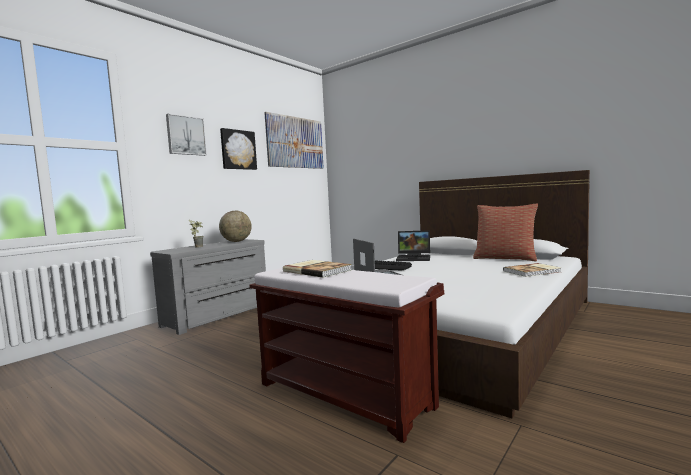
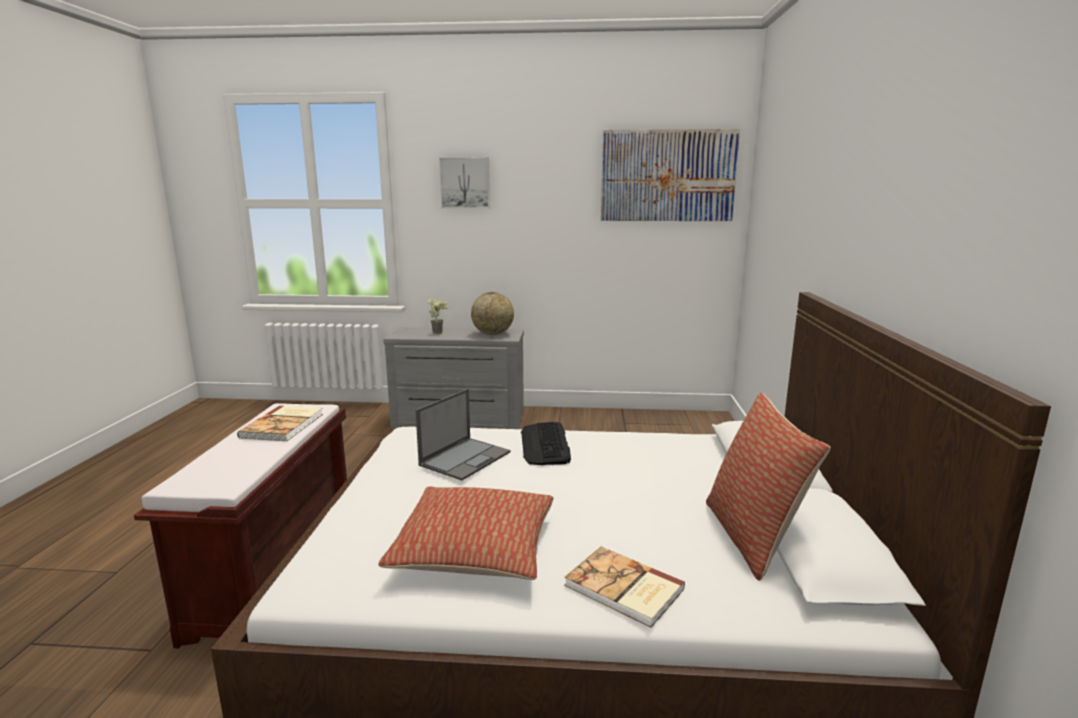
camera: 55 degrees right, 10 degrees up
picture [220,128,257,170] -> none
laptop [396,230,430,261] -> none
none -> pillow [378,486,553,580]

